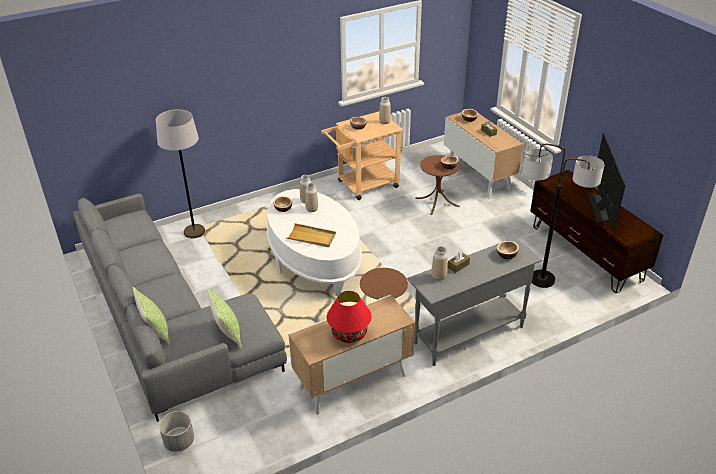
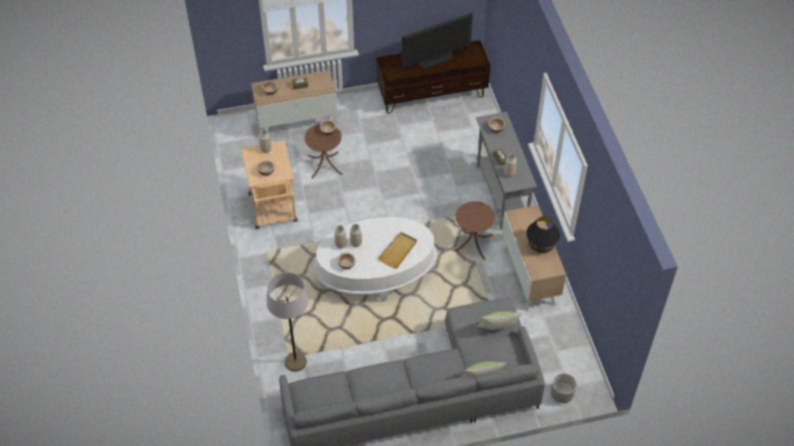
camera: 75 degrees left, 15 degrees up
red table lamp [327,291,372,343] -> black table lamp [526,216,560,253]
floor lamp [523,143,605,288] -> none
television [587,133,626,231] -> television turned 135 degrees clockwise [402,13,473,69]

